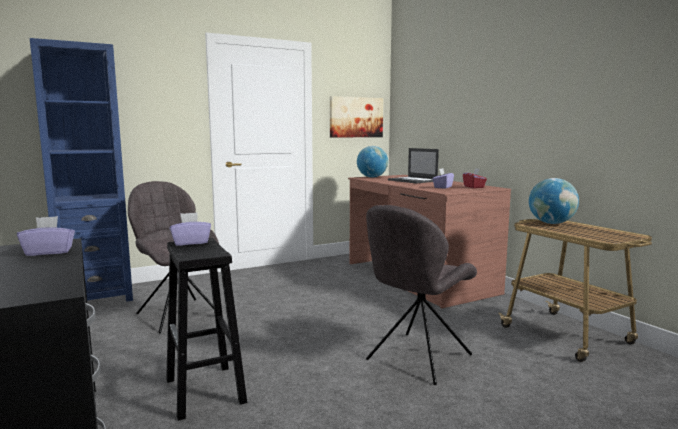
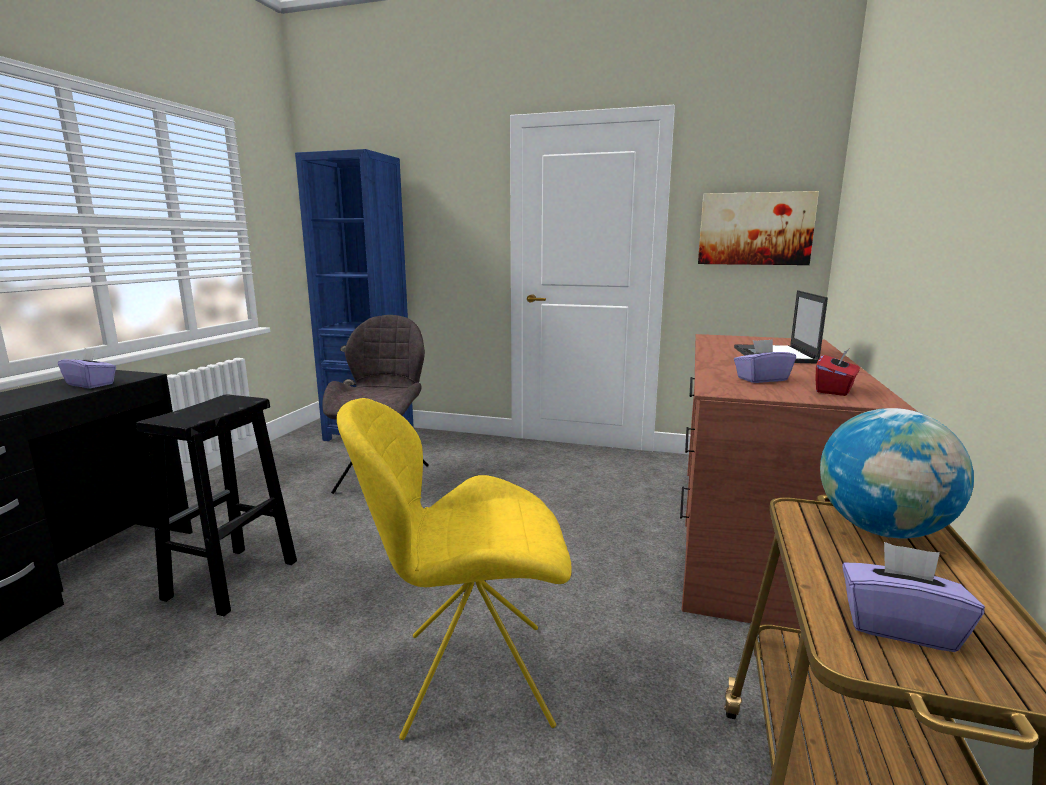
camera: 45 degrees right, 5 degrees up
purple tissue box [169,212,211,246] -> purple tissue box moved to [842,542,985,652]
globe [357,146,388,178] -> none
grey chair [366,205,477,385] -> yellow chair [337,398,571,740]

